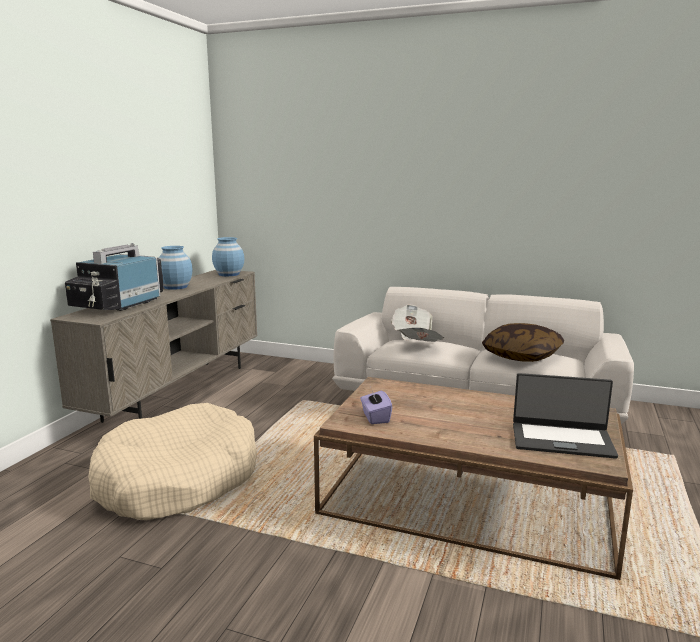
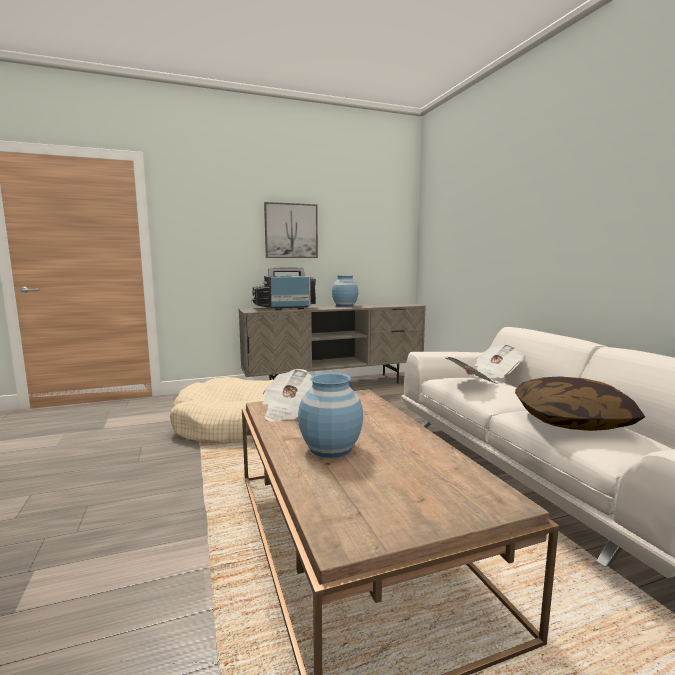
camera: 50 degrees right, 5 degrees down
blue vase [212,237,244,276] -> blue vase moved to [298,372,363,458]
purple tissue box [360,391,392,424] -> newspaper [262,369,313,422]
laptop [513,373,618,459] -> none
none -> picture [264,202,318,258]

